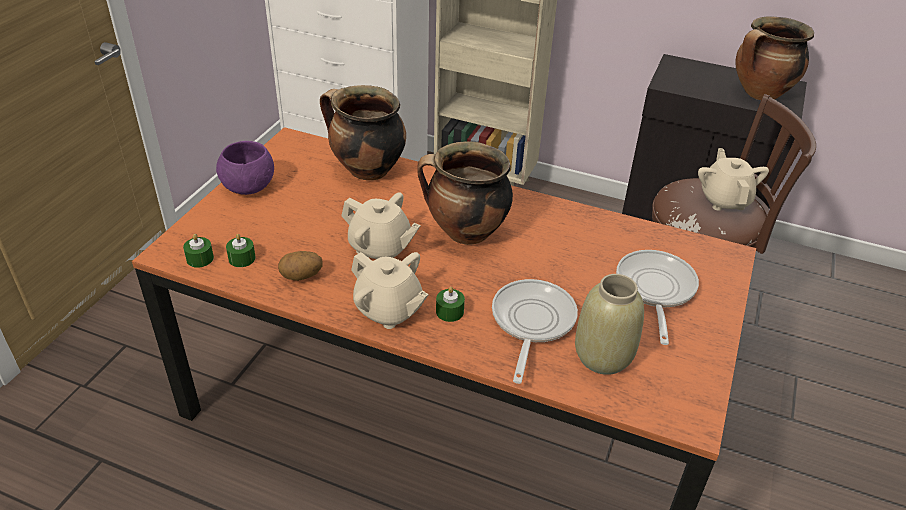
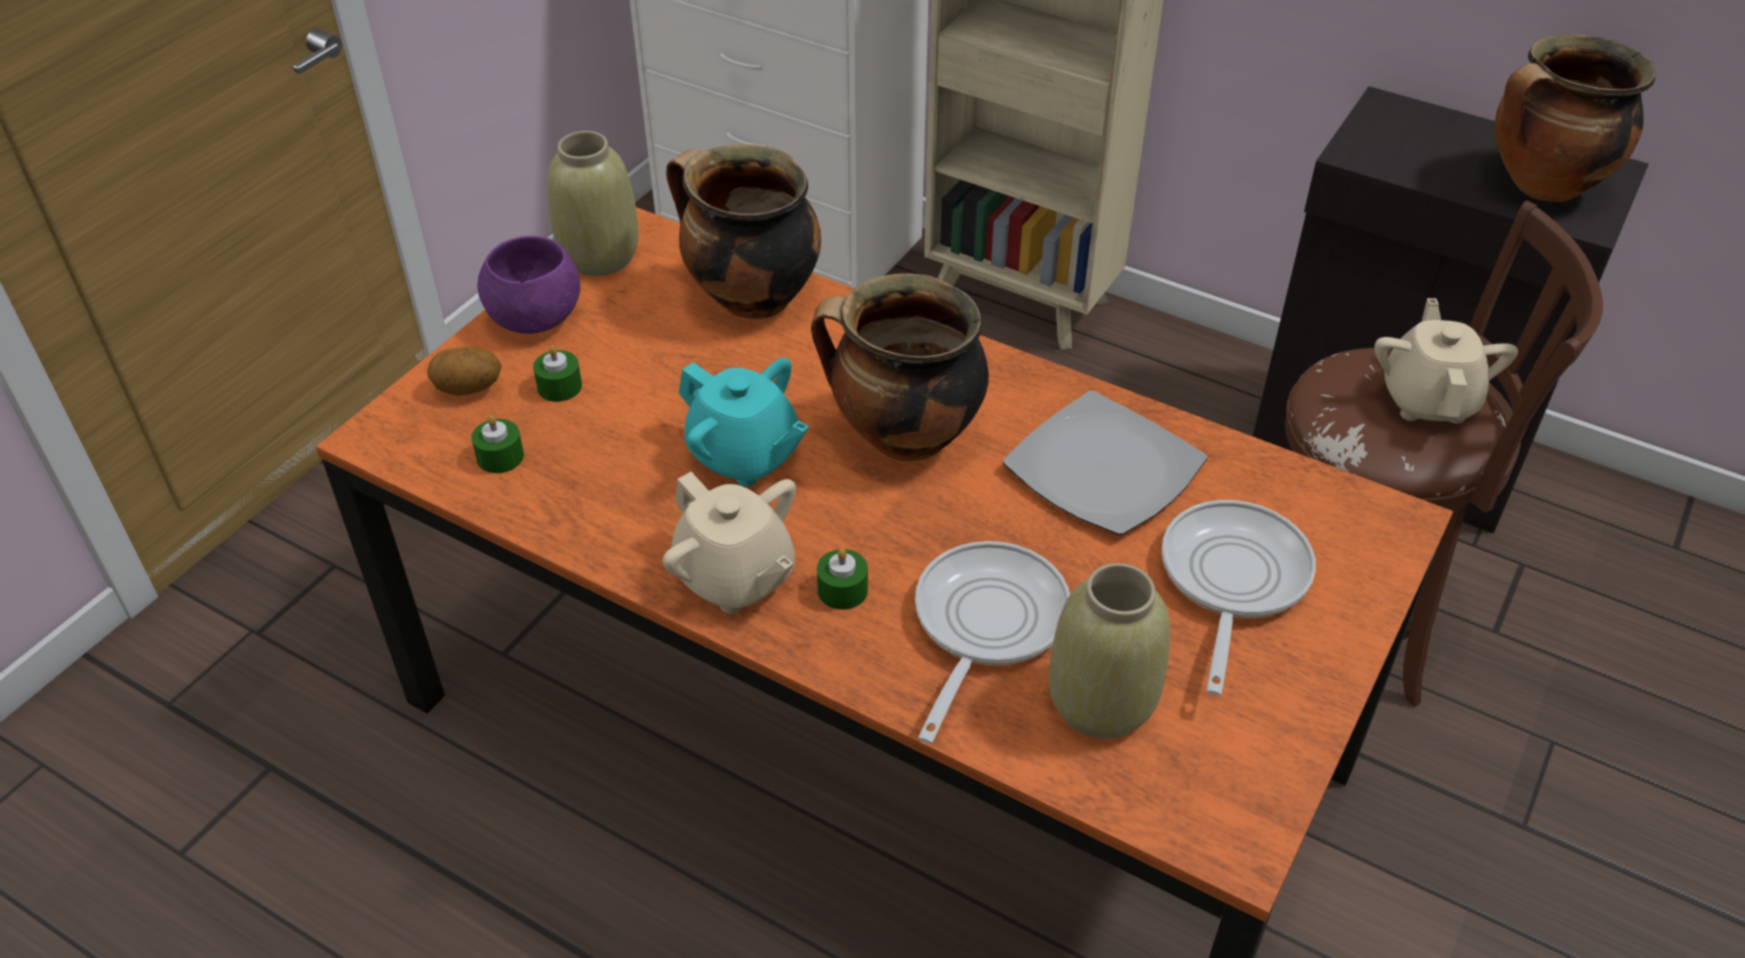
camera: 10 degrees right, 5 degrees up
green candle [183,234,214,268] -> green candle moved to [533,345,582,402]
potato [278,251,323,281] -> potato moved to [427,347,502,396]
beige teapot [341,193,421,259] -> turquoise teapot [679,358,809,487]
none -> beige vase [547,131,639,276]
none -> plate [1003,391,1207,535]

